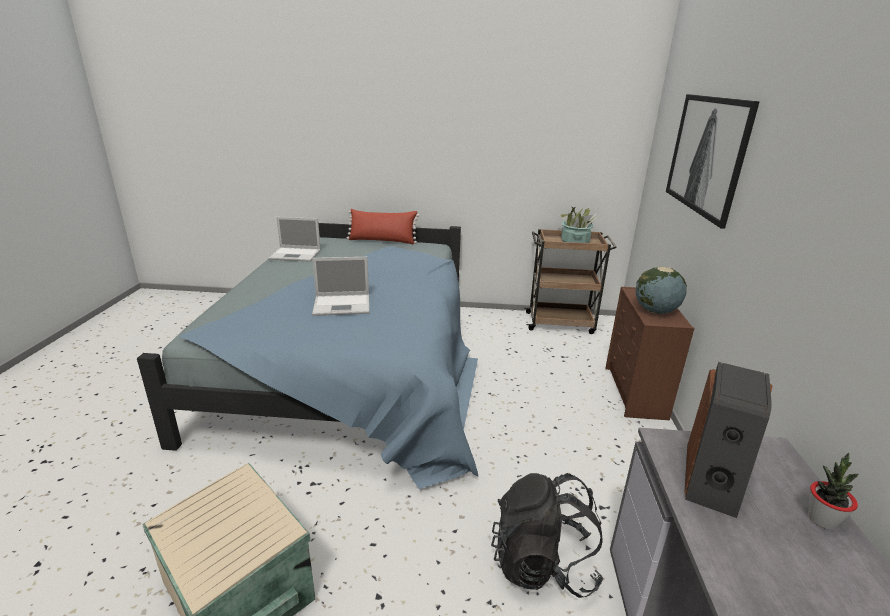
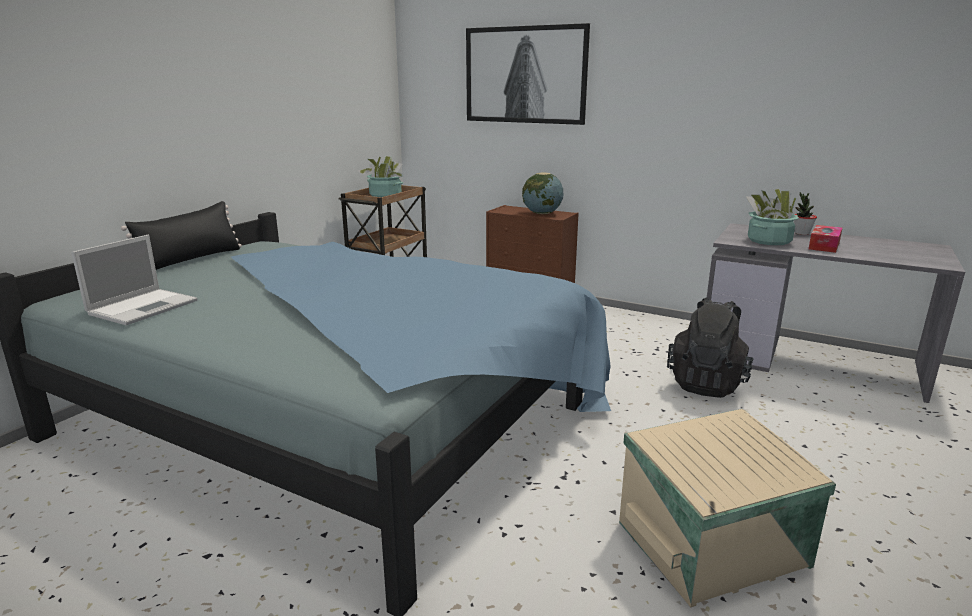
camera: 65 degrees left, 5 degrees down
laptop [312,257,369,316] -> none
red pillow [347,209,419,244] -> black pillow [121,201,242,270]
speaker [684,362,773,518] -> potted plant [746,188,799,245]
none -> tissue box [808,225,842,253]

